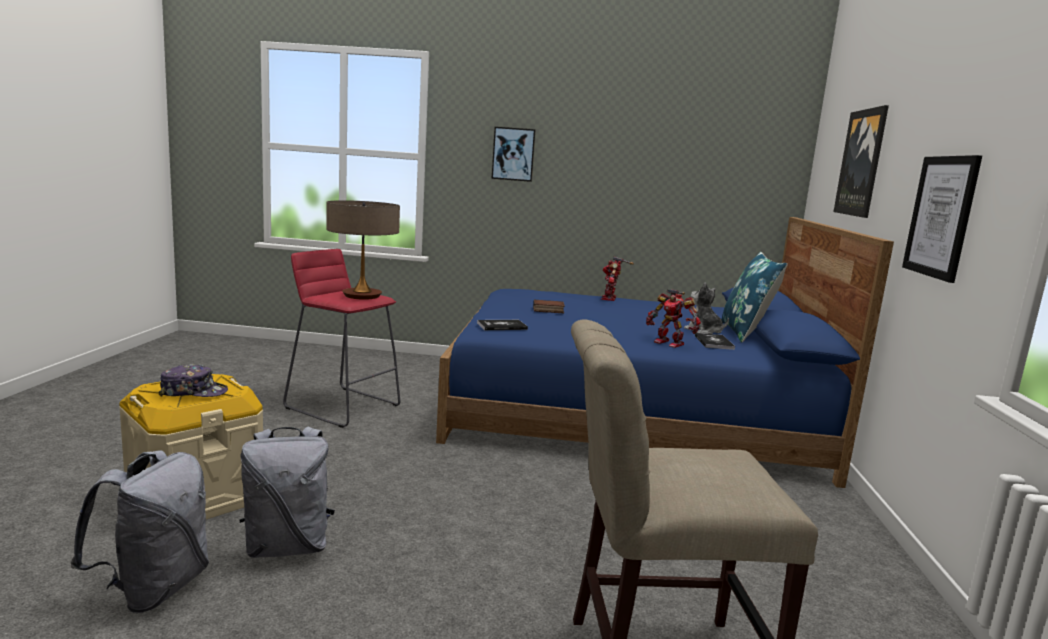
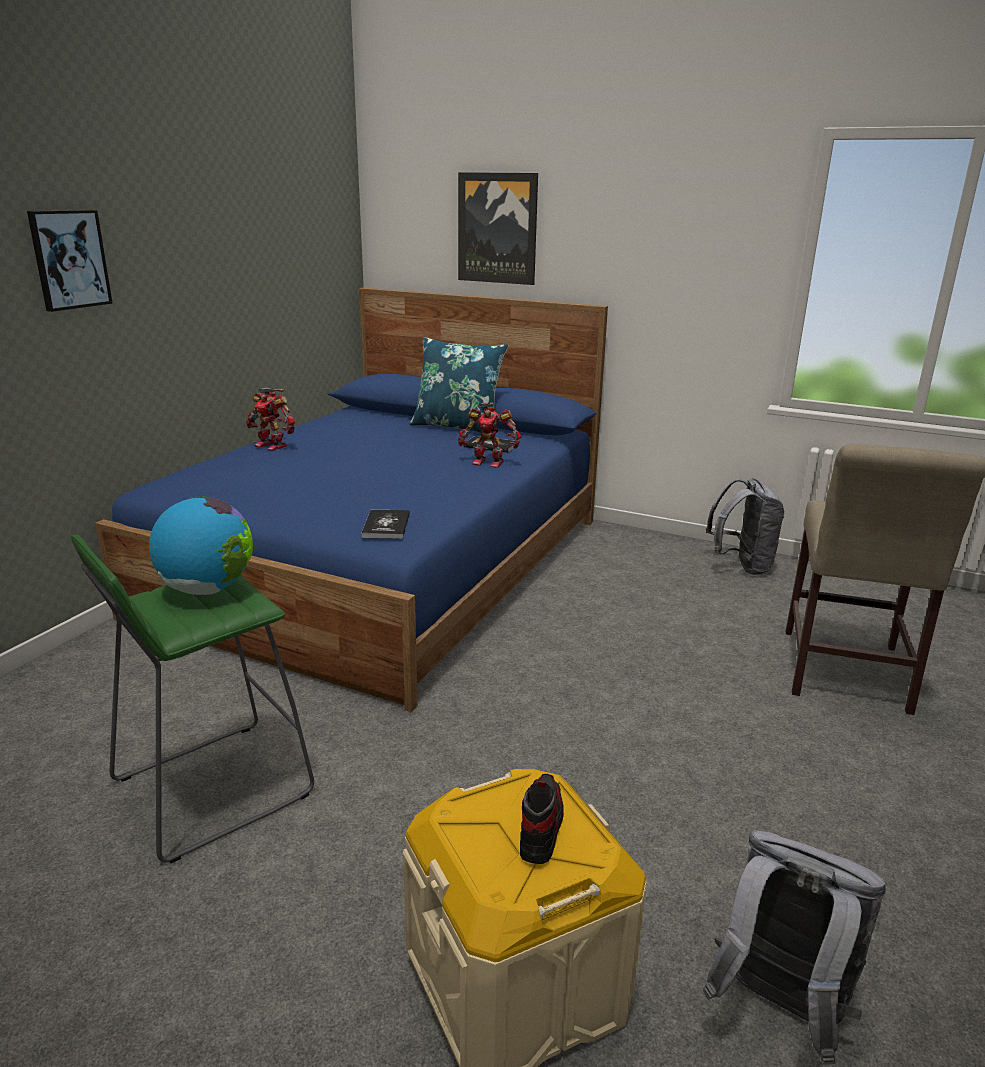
camera: 70 degrees left, 10 degrees up
cap [159,364,228,397] -> shoe [520,774,564,864]
grey backpack [239,426,335,558] -> grey backpack moved to [706,478,785,575]
red stool [283,249,400,428] -> green stool [71,535,314,863]
table lamp [326,200,400,300] -> globe [149,496,253,595]
book [533,300,565,313] -> none
toy robot [646,289,701,348] -> toy robot turned 45 degrees clockwise [458,403,521,468]
plush toy [684,282,729,334] -> none
picture [902,155,982,283] -> none

